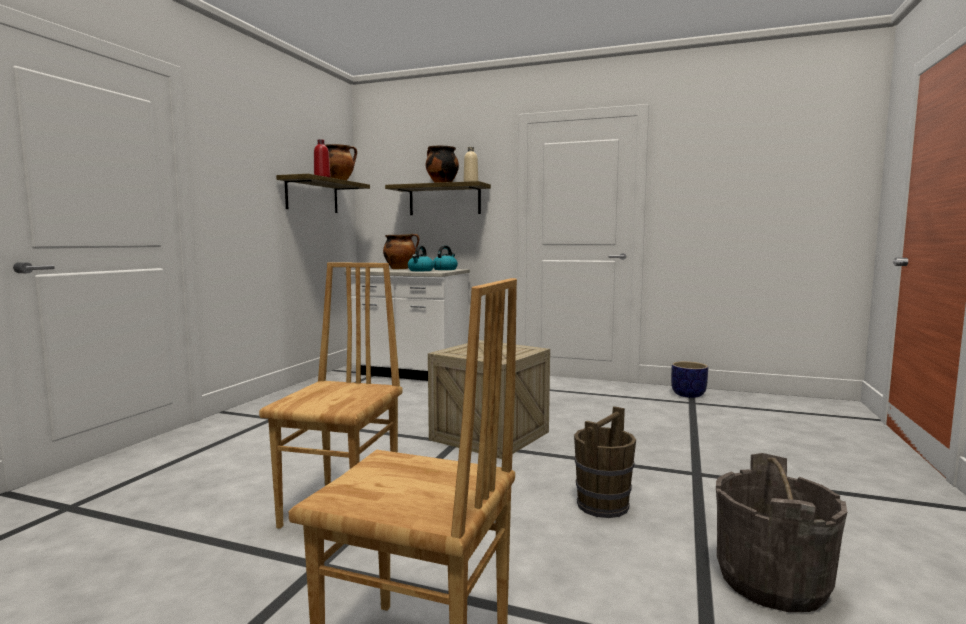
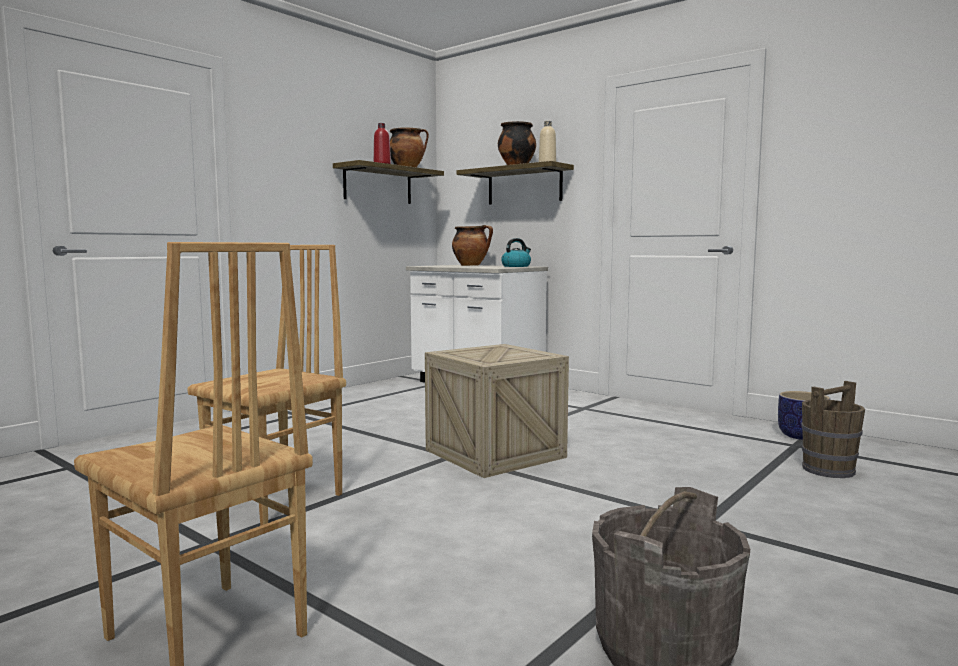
camera: 20 degrees right, 0 degrees up
kettle [408,246,434,271] -> none
brown bucket [574,406,636,518] -> brown bucket moved to [801,381,865,478]

